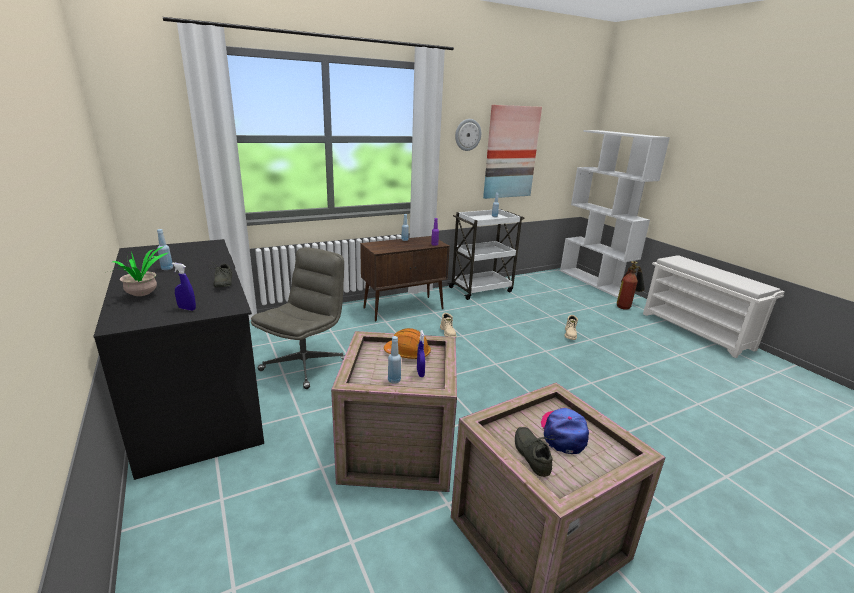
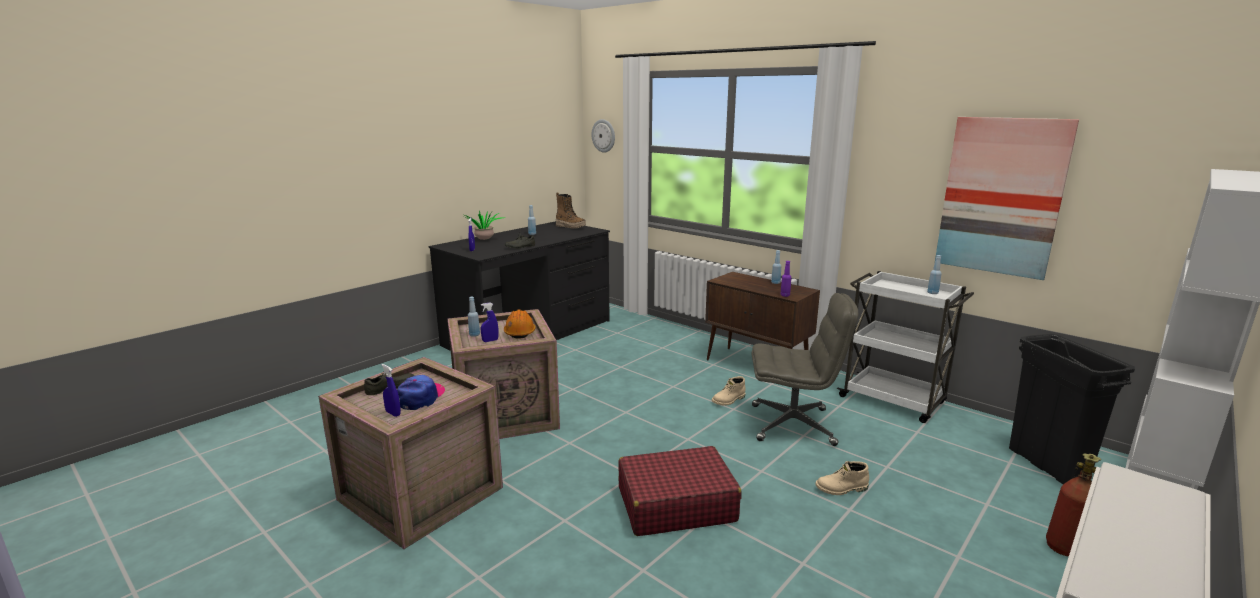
camera: 70 degrees right, 5 degrees down
grey office chair [251,247,345,389] -> grey office chair moved to [752,293,858,446]
wall clock [455,119,481,151] -> wall clock moved to [591,119,615,153]
cap [541,408,589,454] -> cap turned 60 degrees counterclockwise [397,375,445,410]
none -> blue spray bottle [381,364,401,417]
none -> boot [556,192,586,229]
none -> red suitcase [619,446,741,536]
none -> black trash can [1009,334,1135,484]

